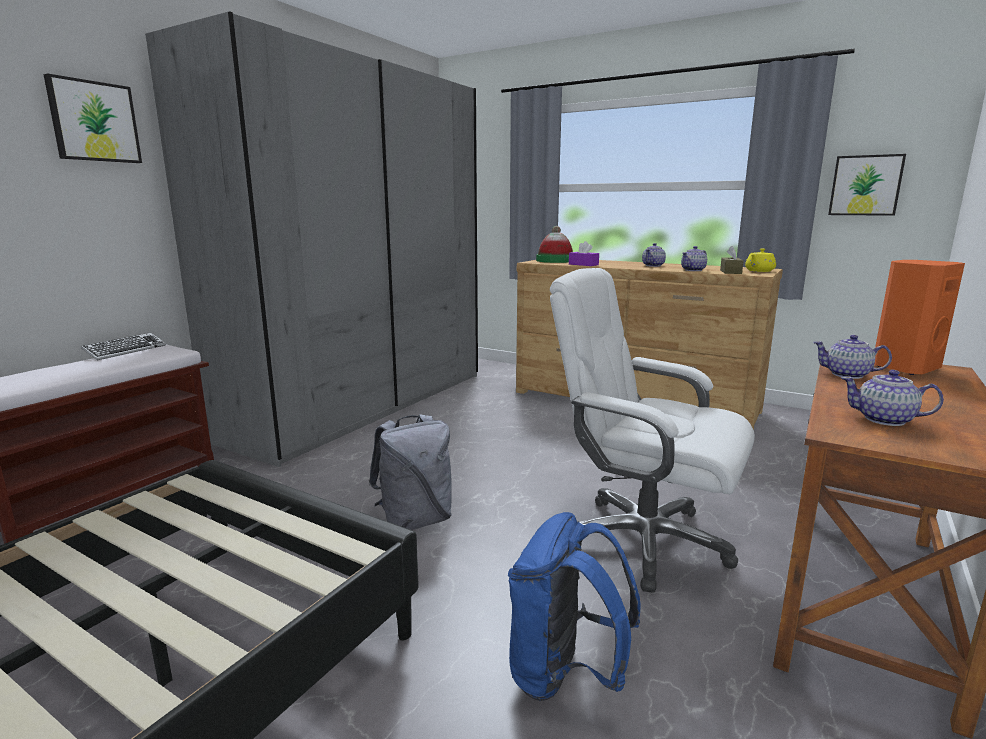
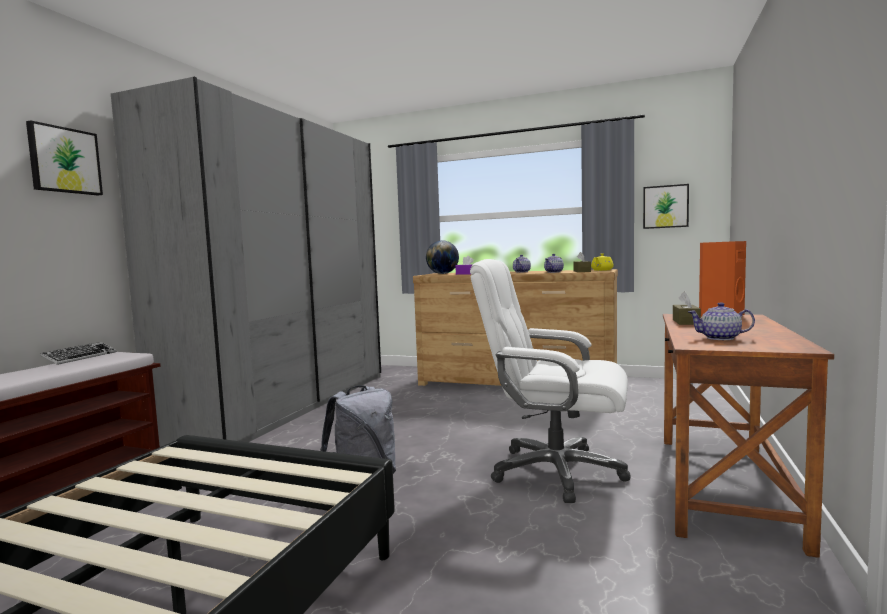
camera: 10 degrees left, 10 degrees down
blue backpack [508,512,641,701] -> none
hat [536,226,573,263] -> globe [426,240,459,274]
teapot [813,335,892,379] -> brown tissue box [673,291,701,325]

